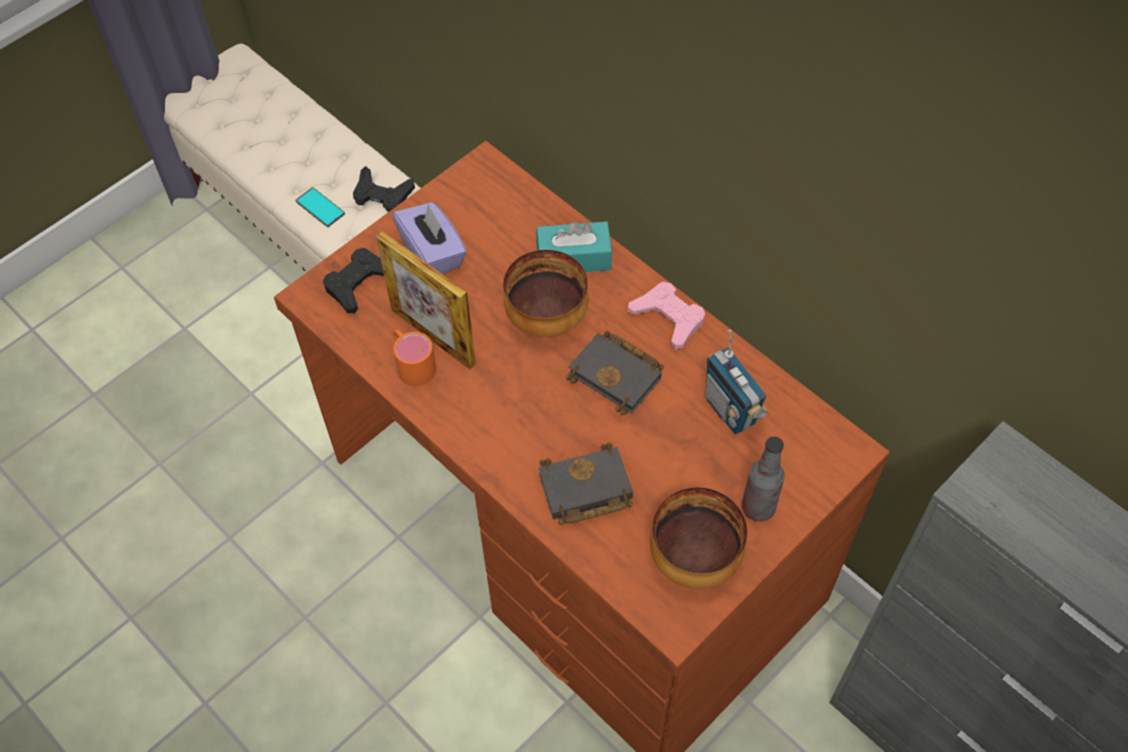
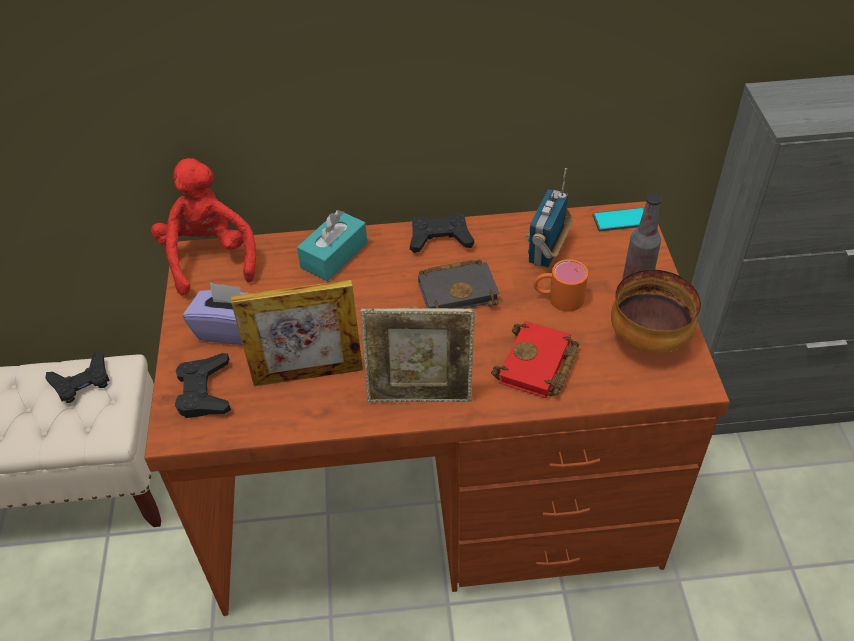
camera: 50 degrees left, 10 degrees down
phone [295,187,345,227] -> phone moved to [592,207,644,232]
orange mug [393,329,436,386] -> orange mug moved to [533,259,588,312]
bowl [503,250,588,337] -> none
black book [538,442,633,525] -> red book [491,321,579,398]
pink game controller [628,282,705,349] -> black game controller [410,213,474,253]
radio [705,330,769,434] -> radio turned 105 degrees clockwise [526,168,573,267]
none -> red plush toy [151,158,256,296]
none -> picture frame [361,307,475,402]

